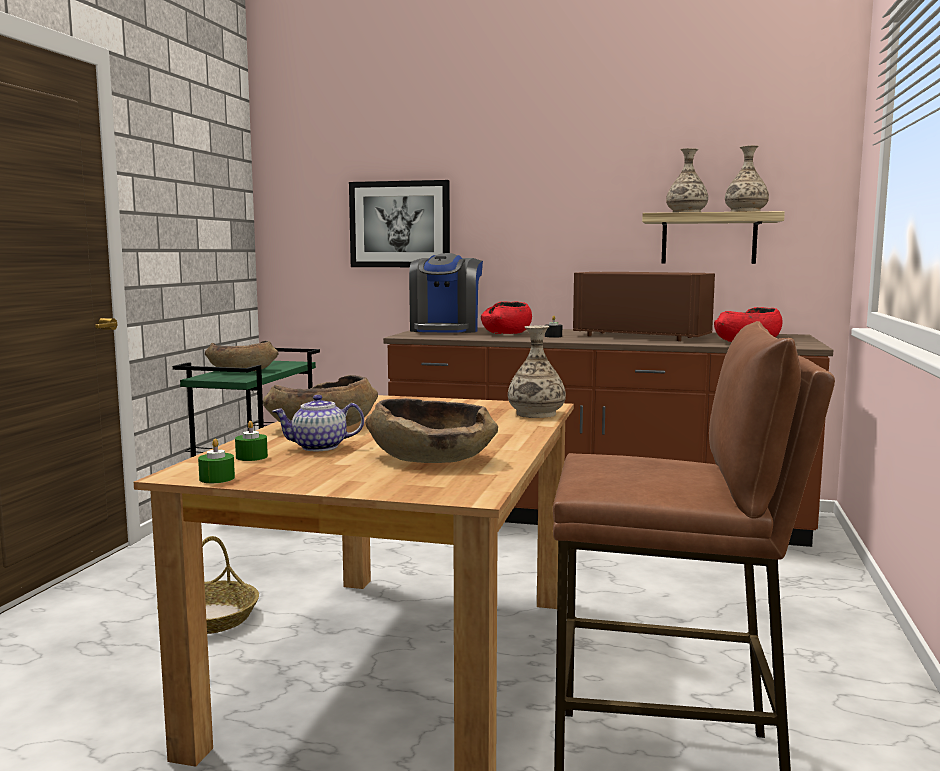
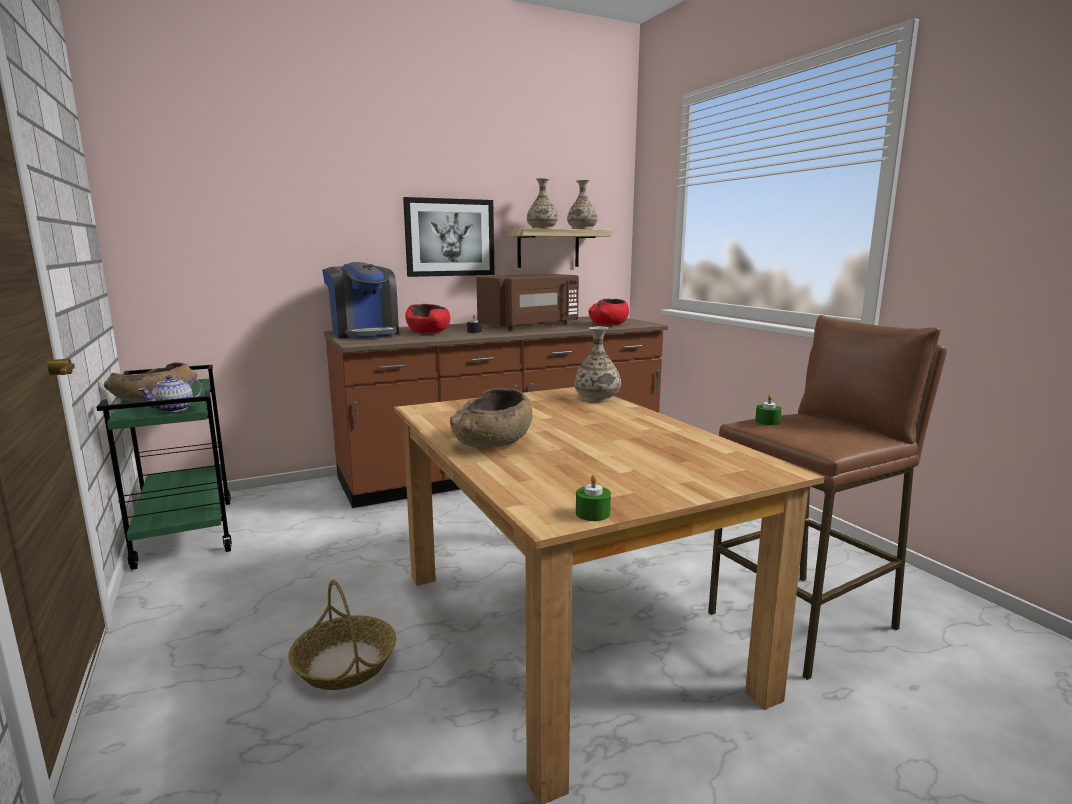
camera: 40 degrees left, 5 degrees up
green candle [235,421,268,461] -> green candle moved to [755,395,782,426]
teapot [272,395,364,451] -> teapot moved to [138,375,203,412]
picture [349,180,450,267] -> picture moved to [403,197,495,277]
brown bowl [365,398,498,463] -> none
brown microwave [573,272,715,341] -> brown microwave turned 150 degrees clockwise [476,274,579,330]

